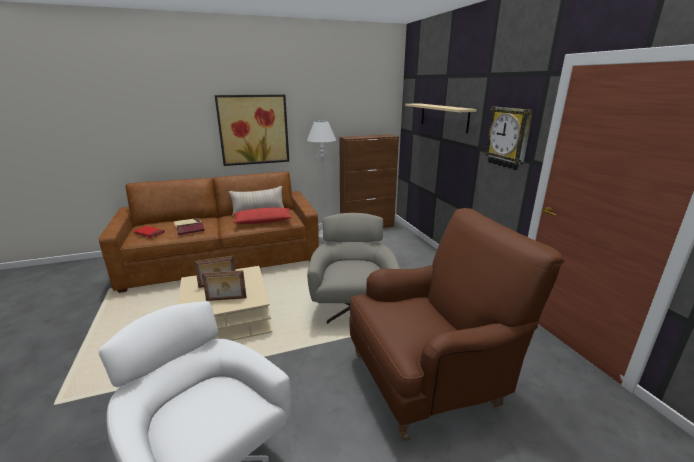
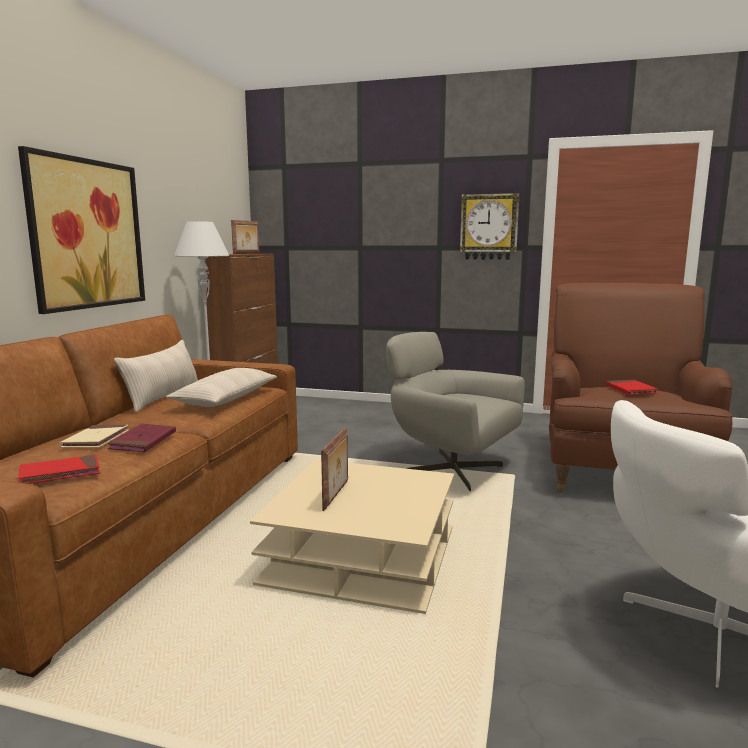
camera: 55 degrees left, 10 degrees down
picture frame [202,270,247,301] -> picture frame moved to [231,220,260,254]
red pillow [233,207,292,224] -> beige pillow [166,368,277,407]
beige shelf [405,103,477,133] -> none
none -> red book [606,380,658,395]

